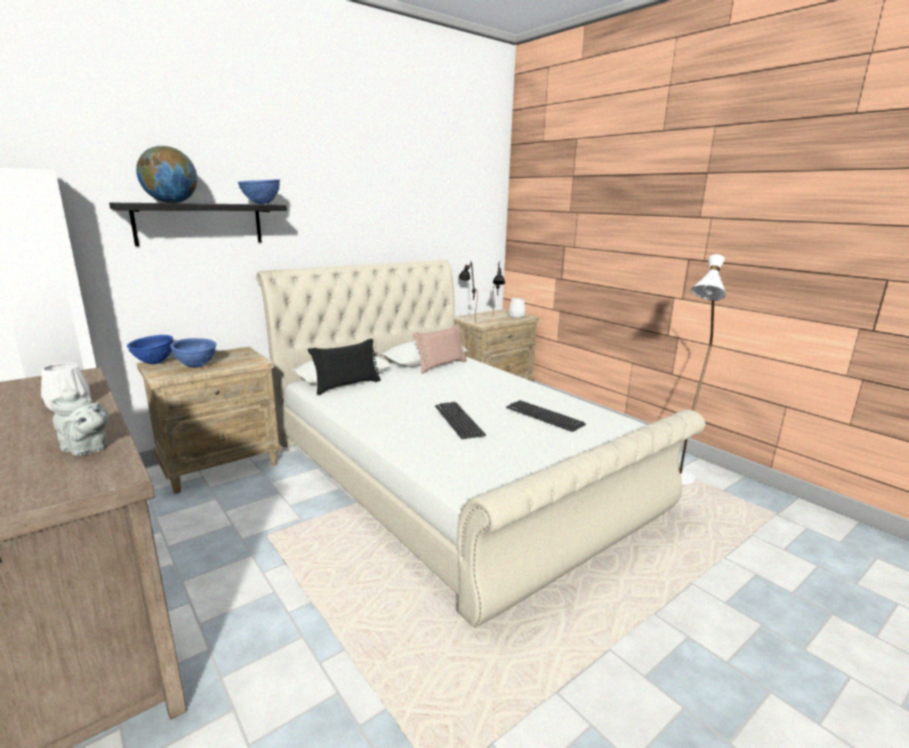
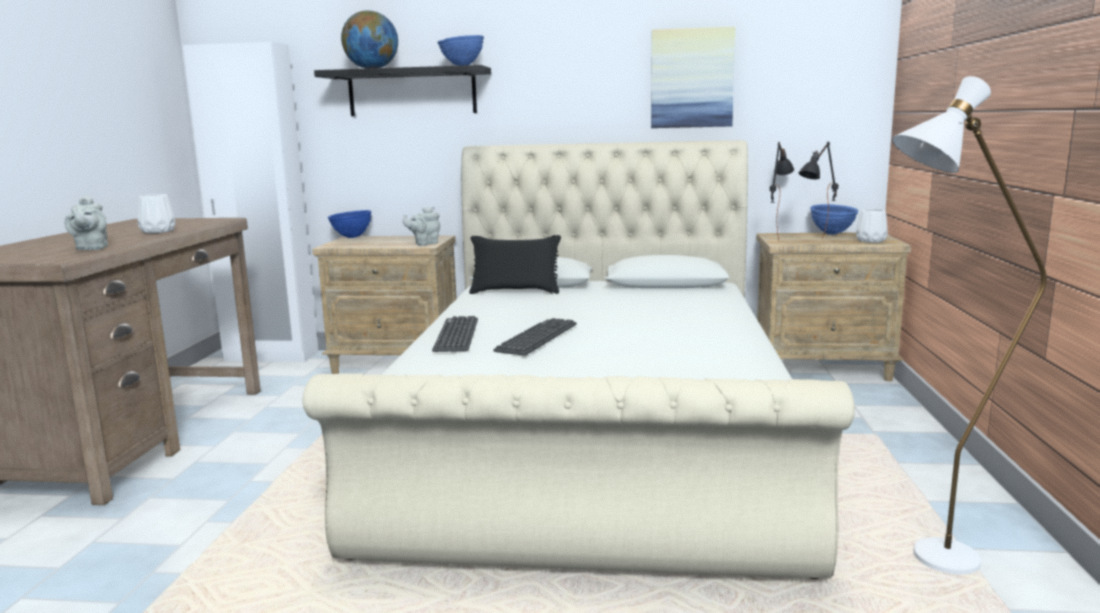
camera: 45 degrees right, 5 degrees down
blue bowl [170,338,216,368] -> blue bowl moved to [810,204,858,235]
beige pillow [412,324,467,374] -> none
keyboard [506,400,586,432] -> keyboard moved to [432,316,478,352]
none -> grey teapot [403,207,440,245]
none -> picture [651,27,735,128]

